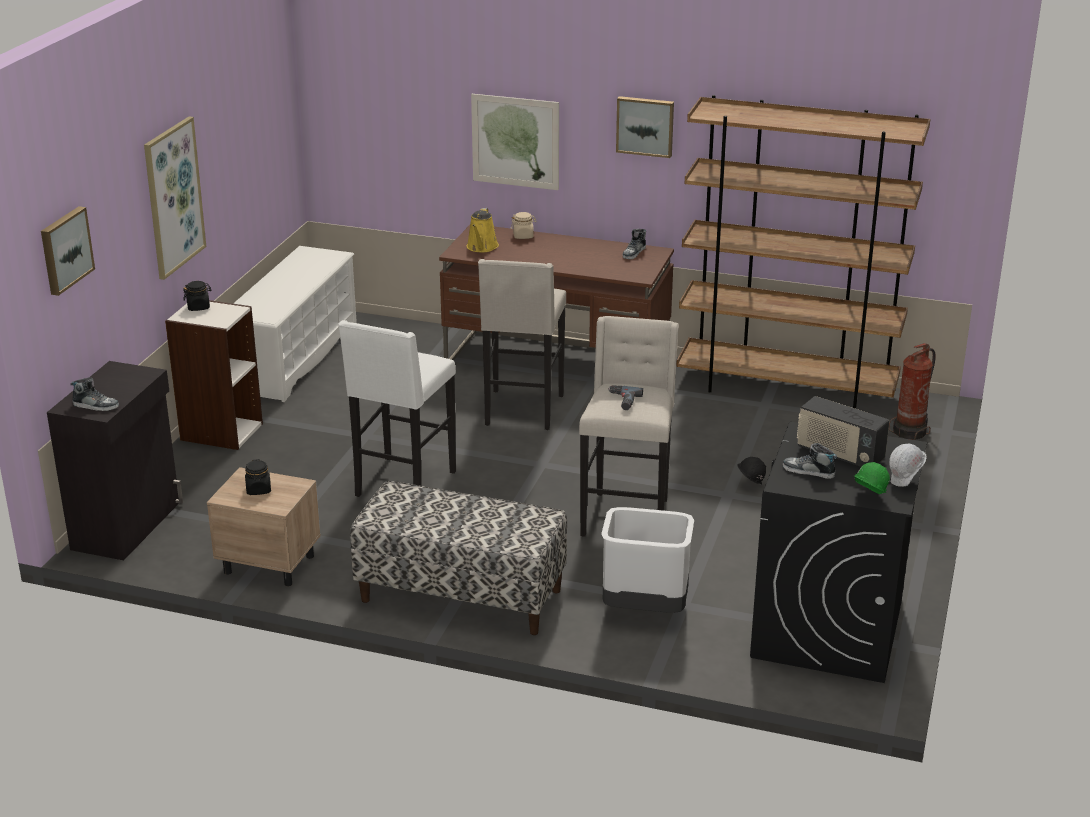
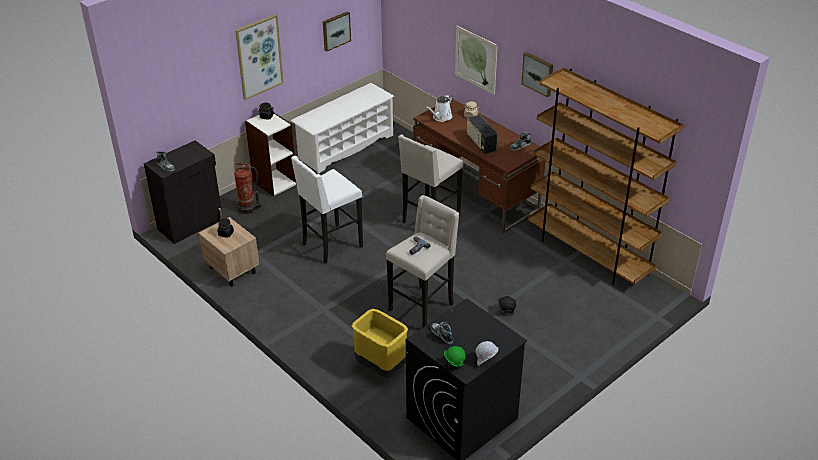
camera: 30 degrees right, 10 degrees up
picture [41,206,95,296] -> picture moved to [323,11,351,51]
bench [350,481,567,635] -> none
yellow watering can [467,208,499,252] -> white watering can [426,94,452,122]
white trash can [601,507,694,613] -> yellow trash can [352,309,408,378]
radio [797,396,889,467] -> radio moved to [467,115,497,154]
fire extinguisher [889,343,936,440] -> fire extinguisher moved to [234,163,261,214]

